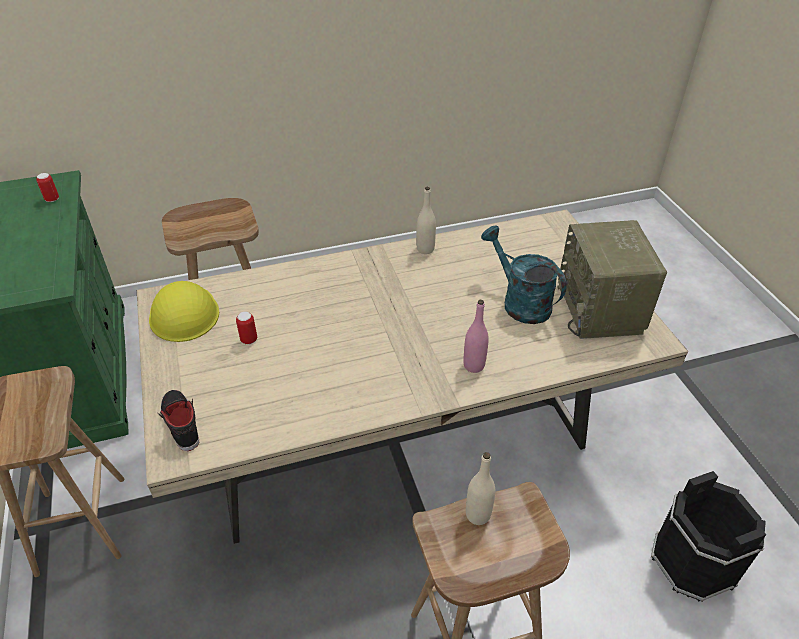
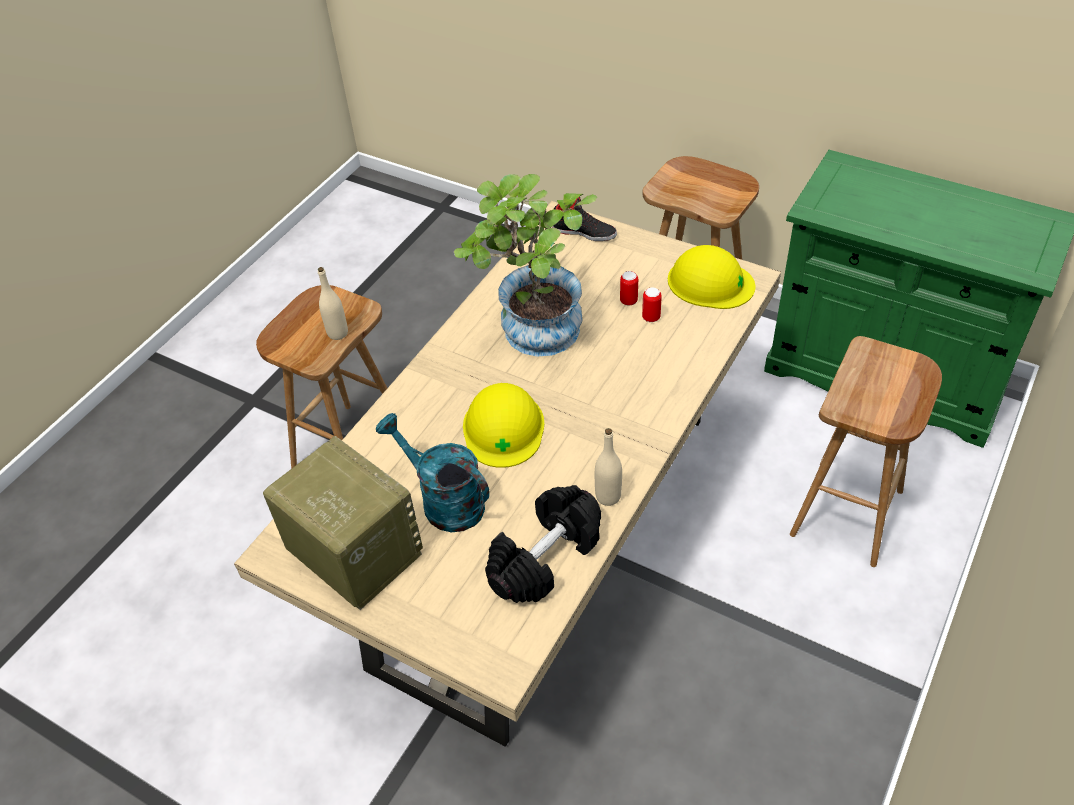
camera: 140 degrees right, 5 degrees up
can [36,173,59,202] -> can moved to [642,287,662,322]
pink bottle [463,300,489,373] -> none
turquoise watering can [481,226,567,324] -> turquoise watering can turned 150 degrees counterclockwise [376,413,490,532]
black bucket [651,471,766,602] -> none
none -> potted plant [454,174,597,356]
none -> yellow hard hat [463,383,544,468]
none -> black dumbbell [485,485,601,603]

